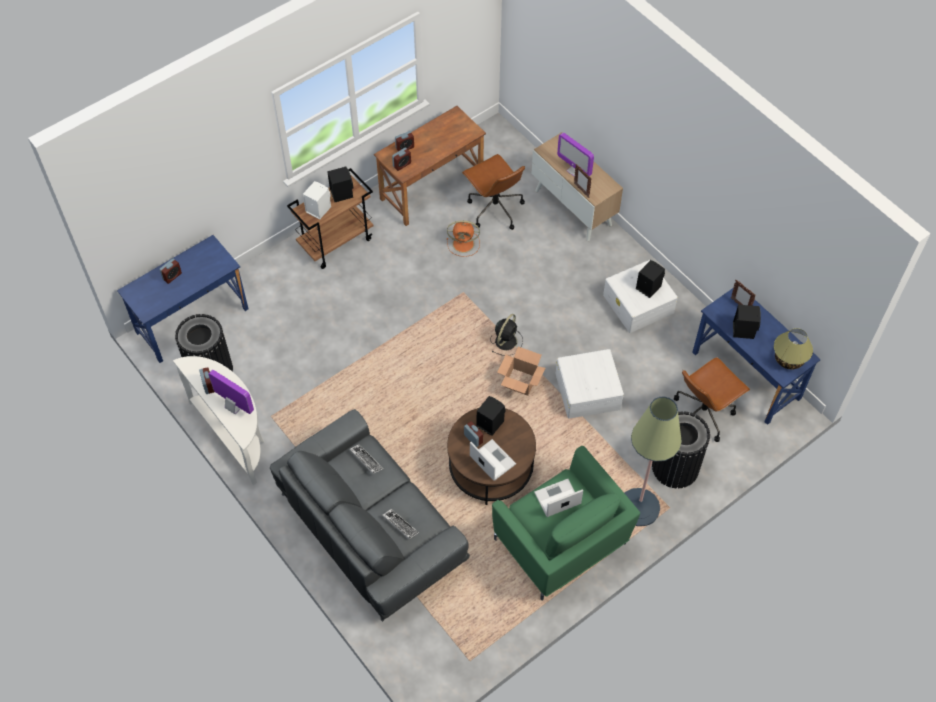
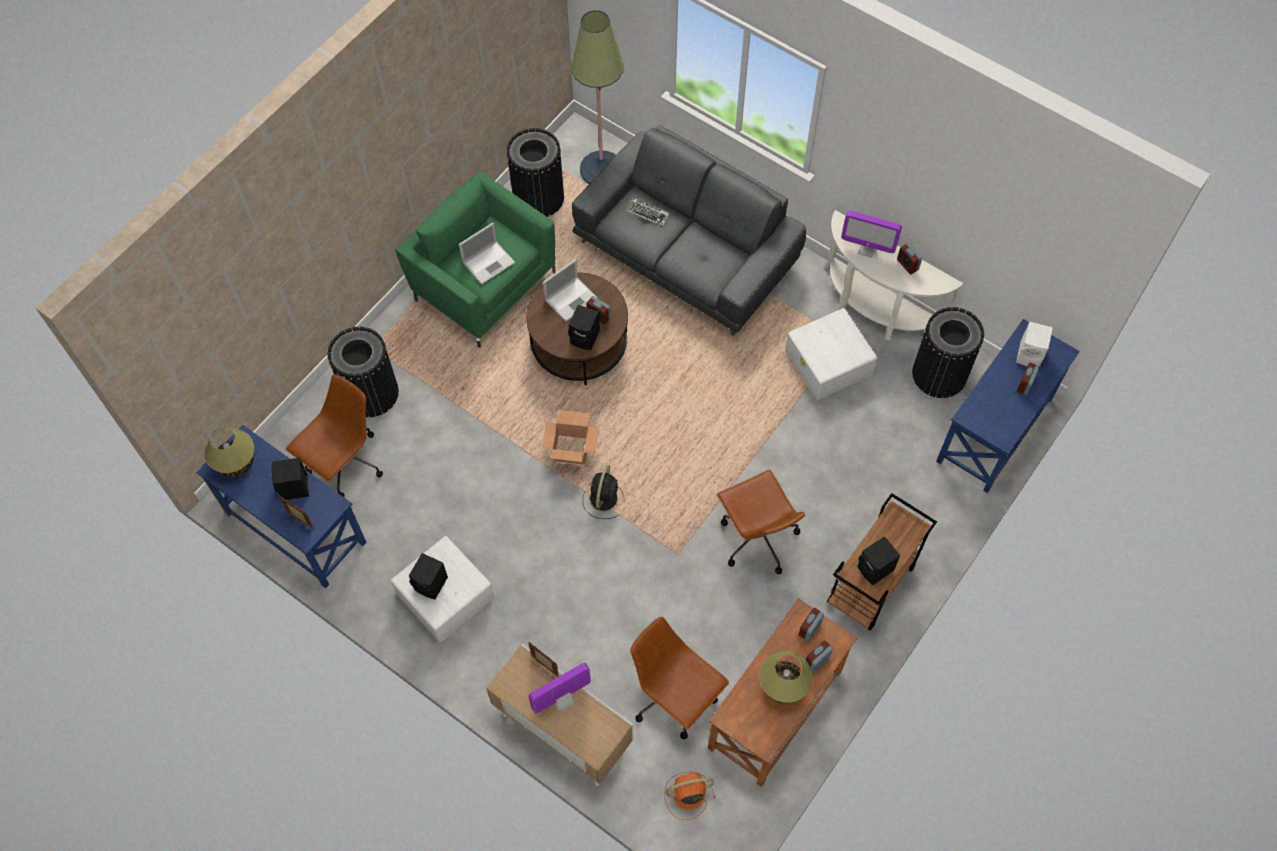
camera: 165 degrees right, 5 degrees up
white speaker [303,181,331,220] -> white speaker moved to [1016,322,1053,366]
keyboard [349,444,383,474] -> none
orange fan [447,220,480,257] -> orange fan moved to [664,771,716,820]
laptop [470,439,516,481] -> laptop turned 75 degrees counterclockwise [543,259,598,321]
white storage box [556,349,624,419] -> white storage box moved to [785,308,878,401]
monitor [557,133,594,176] -> monitor turned 60 degrees counterclockwise [528,663,591,714]
floor lamp [625,396,682,526] -> floor lamp moved to [571,10,624,184]
none -> black trash can [507,128,564,217]
none -> brown office chair [717,470,805,574]
none -> table lamp [759,651,813,703]

